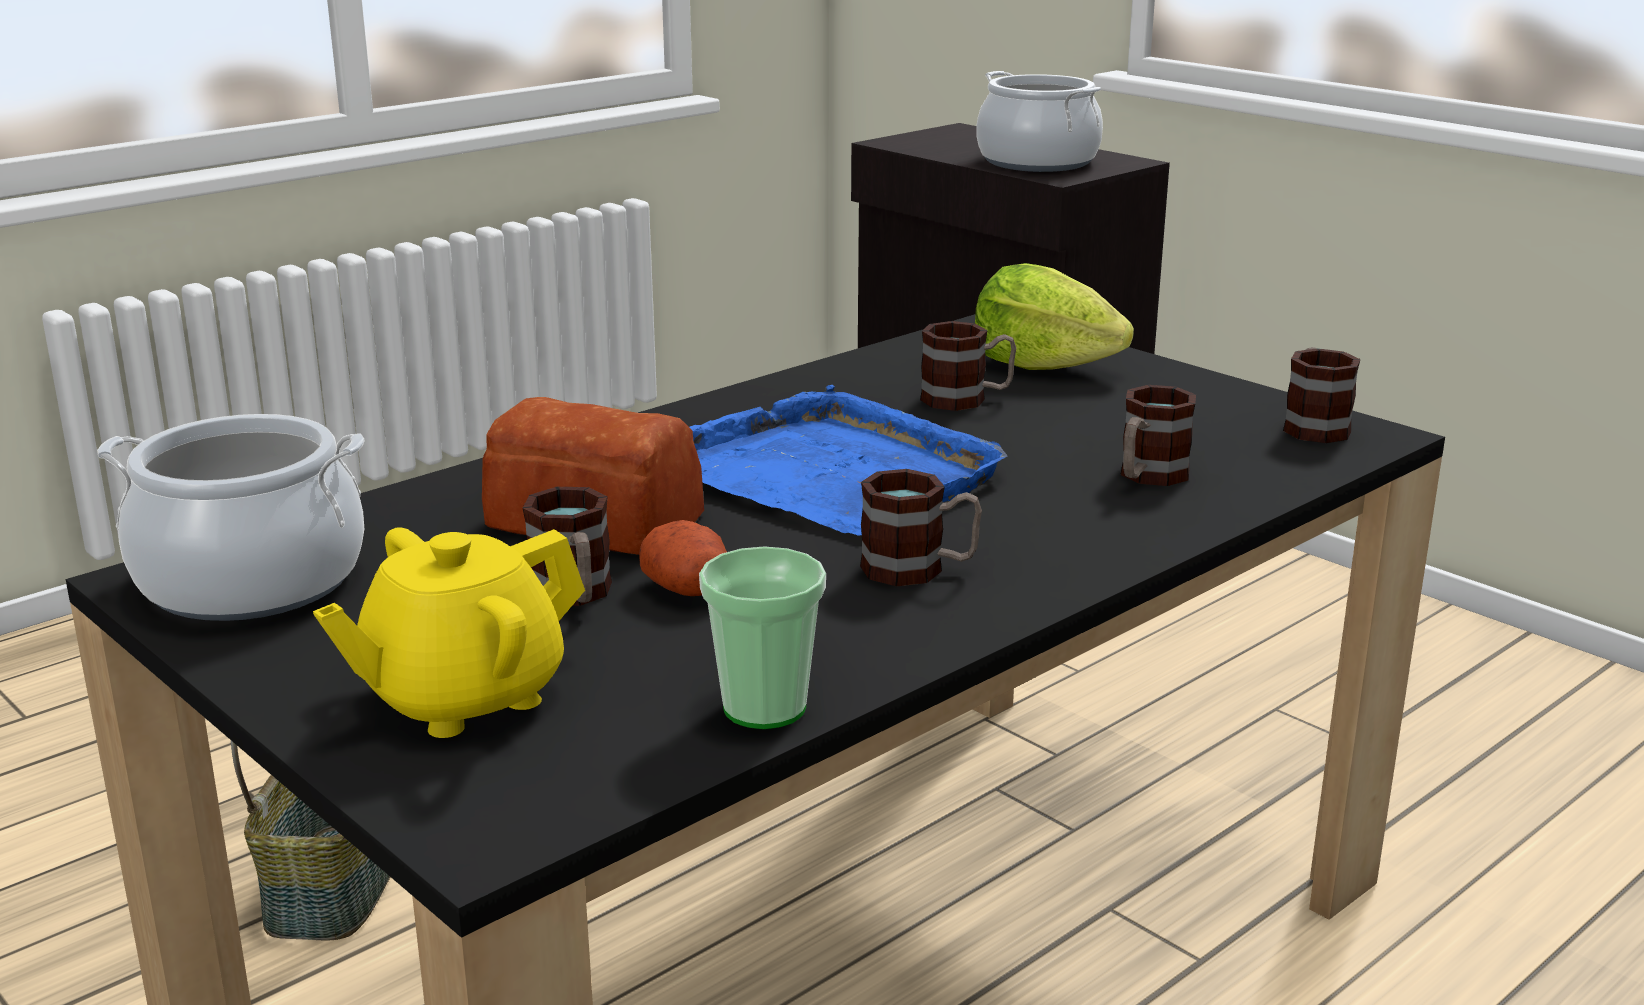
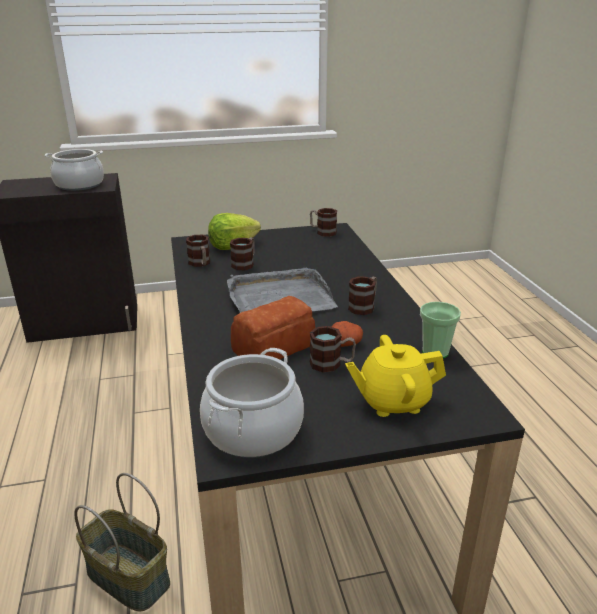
camera: 60 degrees left, 5 degrees up
yellow teapot [313,527,585,738] -> yellow teapot turned 90 degrees clockwise [345,335,446,417]
blue tray [689,385,1007,536] -> grey tray [227,268,338,313]
mug [1120,385,1196,486] -> mug moved to [186,235,210,267]

